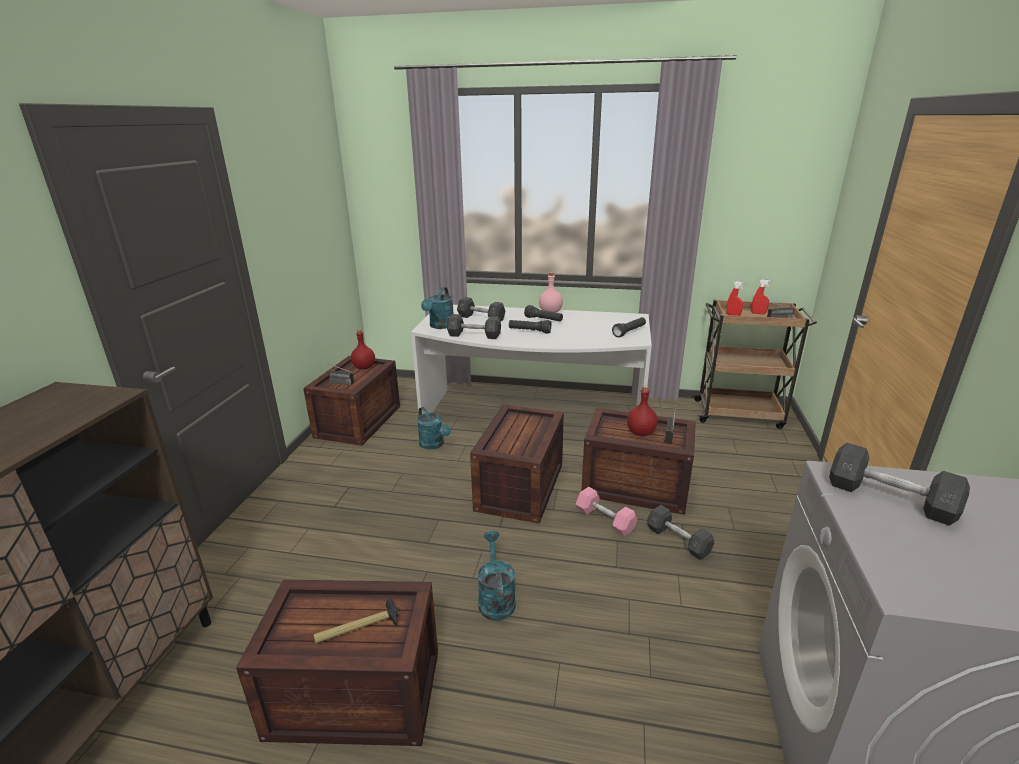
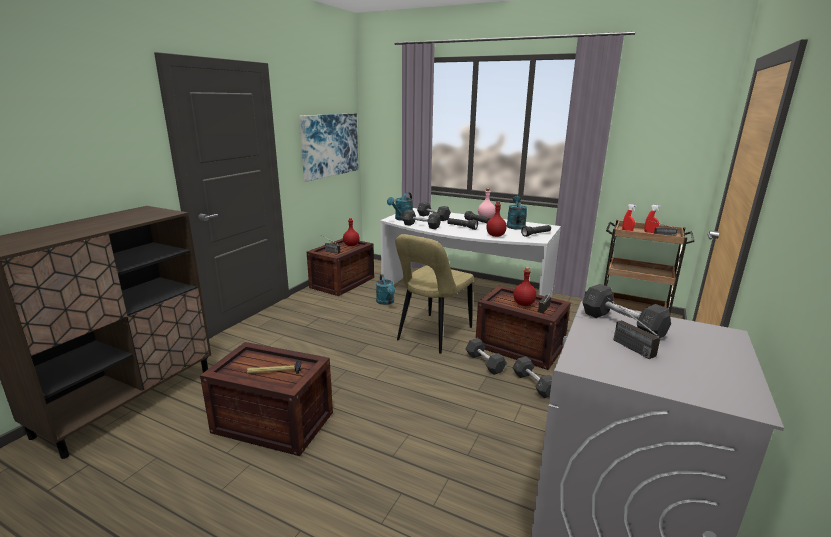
camera: 15 degrees right, 5 degrees down
crate [470,404,564,524] -> beige chair [396,234,474,354]
turquoise watering can [478,531,516,621] -> turquoise watering can moved to [507,196,527,230]
pink dumbbell [576,487,637,536] -> grey dumbbell [465,338,507,375]
none -> picture [299,113,358,181]
none -> red bottle [486,201,507,237]
none -> radio [607,297,660,359]

